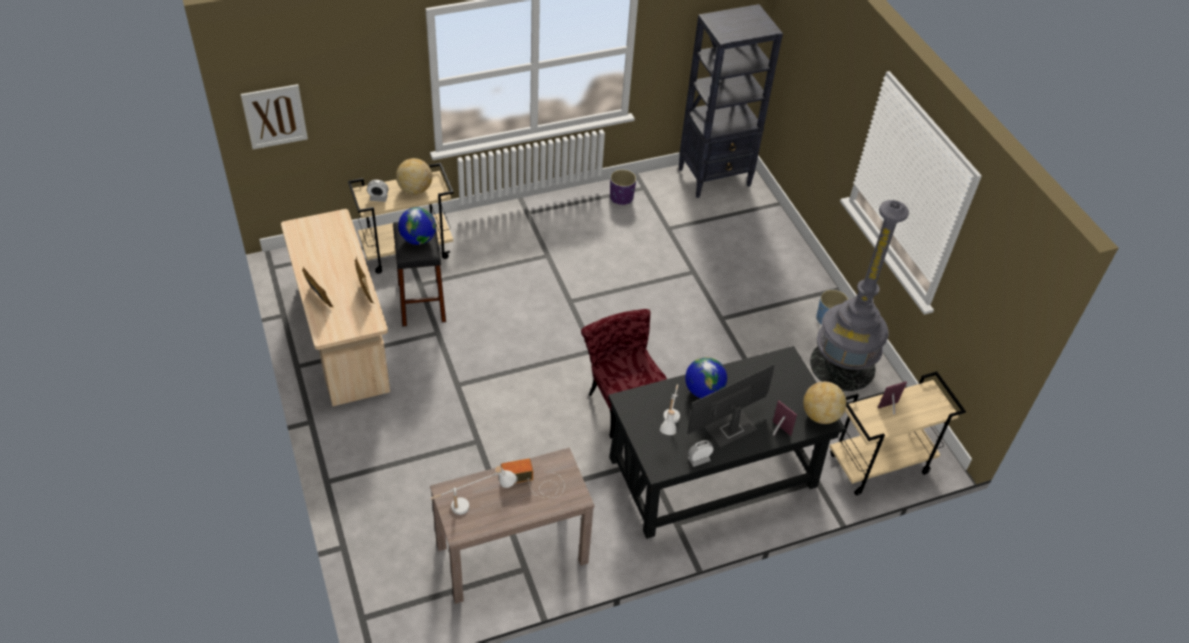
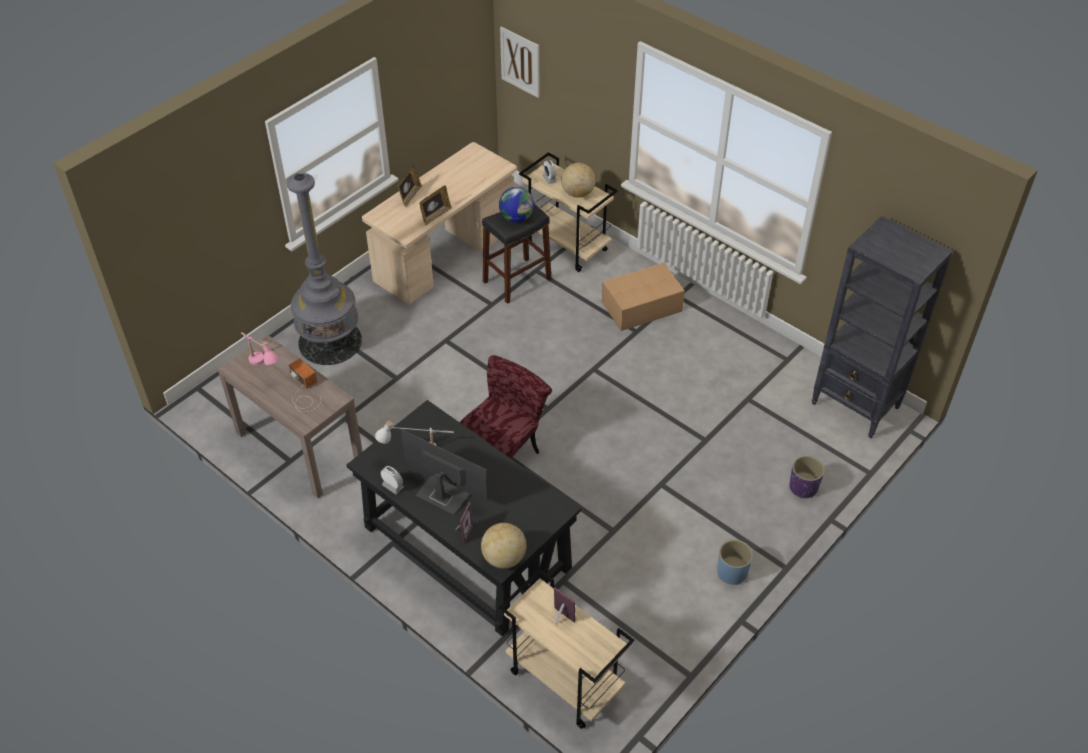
camera: 65 degrees right, 0 degrees up
white table lamp [430,466,516,515] -> pink table lamp [241,332,279,365]
purple planter [610,169,636,205] -> purple planter moved to [789,456,825,499]
globe [685,357,727,398] -> none
grey floor lamp [810,200,909,391] -> grey floor lamp moved to [287,173,362,365]
none -> cardboard box [602,263,685,331]

